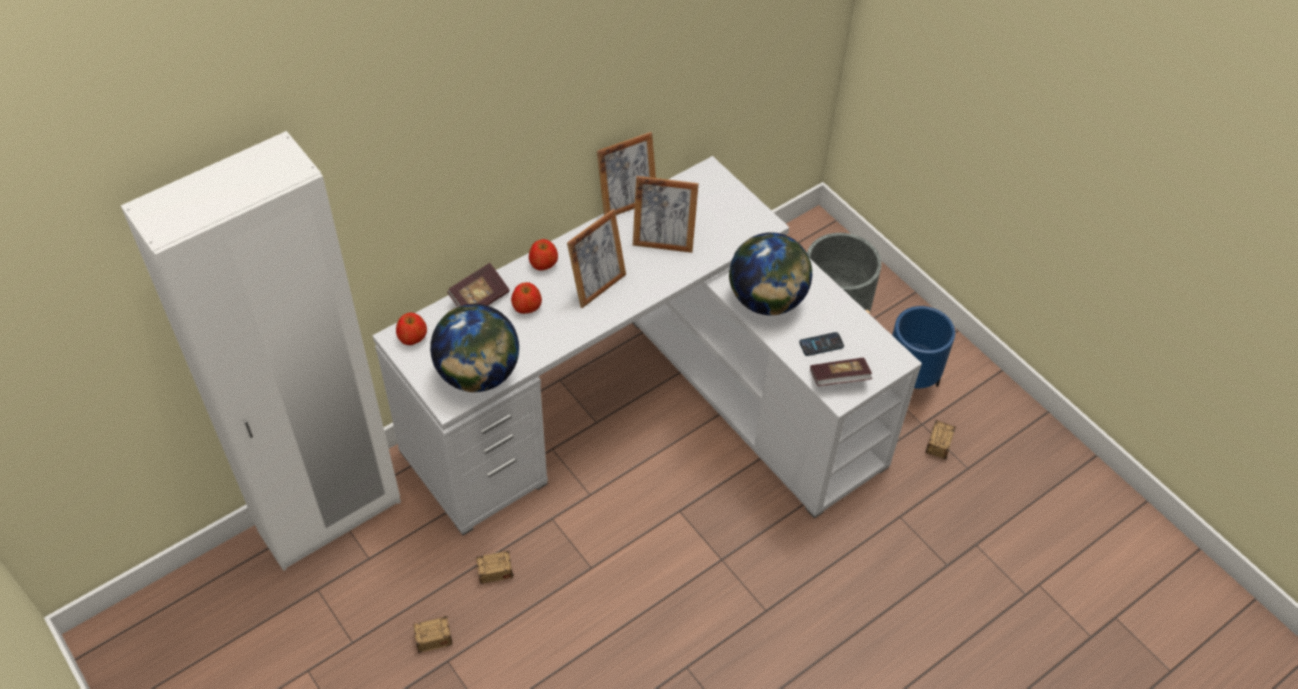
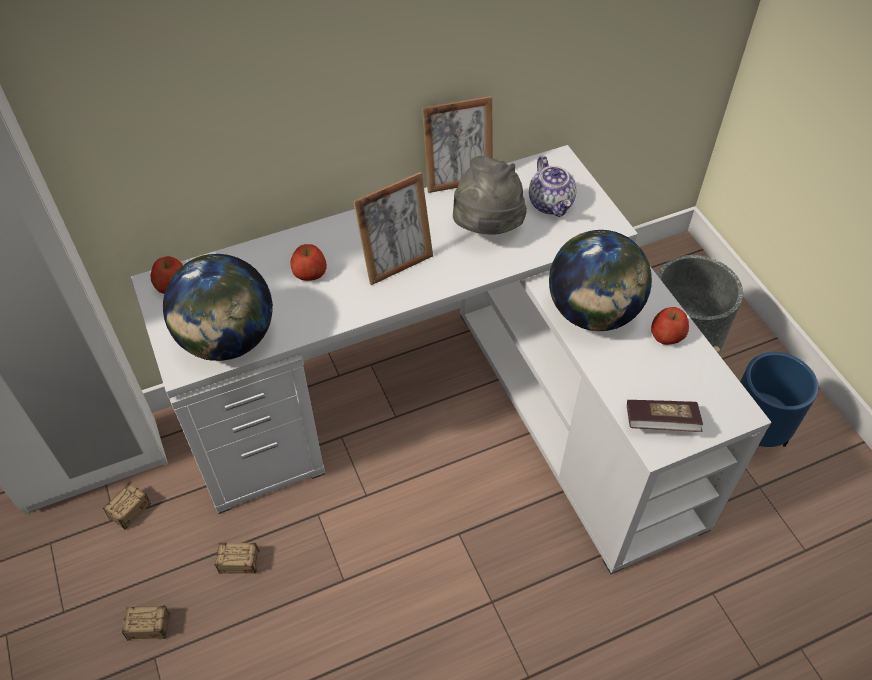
camera: 15 degrees right, 0 degrees up
book [447,263,510,307] -> none
apple [529,239,558,271] -> apple moved to [651,307,689,345]
picture frame [633,176,699,253] -> grey hat [453,156,527,235]
phone [799,332,844,356] -> none
storage box [925,420,955,462] -> storage box moved to [65,482,151,539]
none -> teapot [529,156,577,217]

